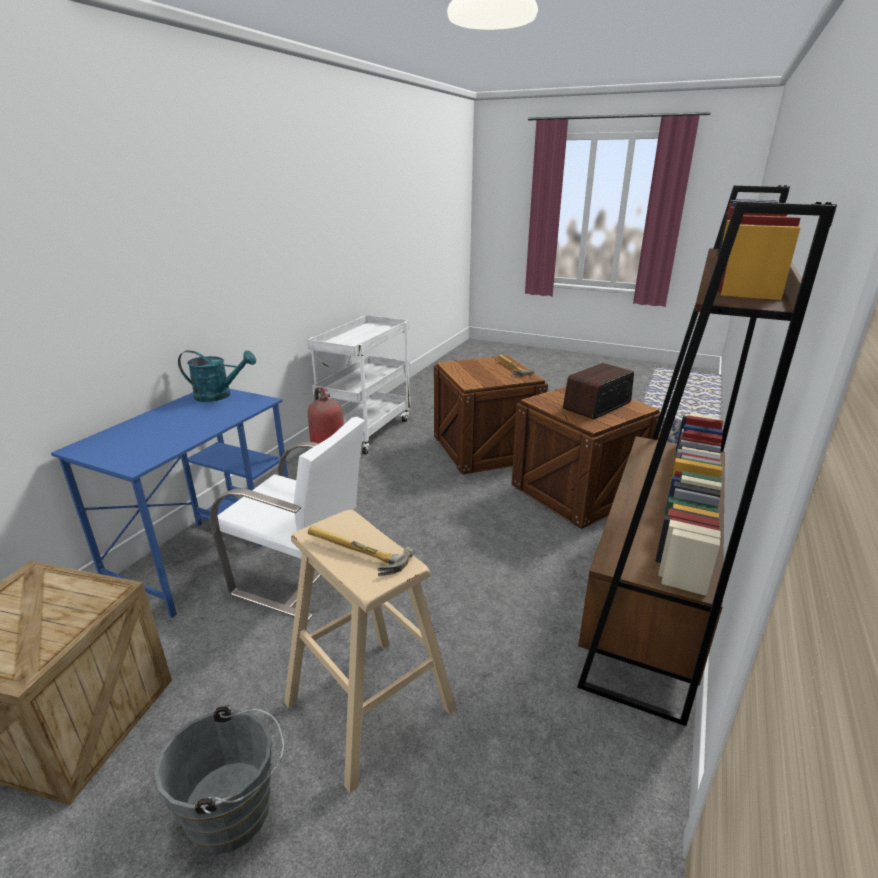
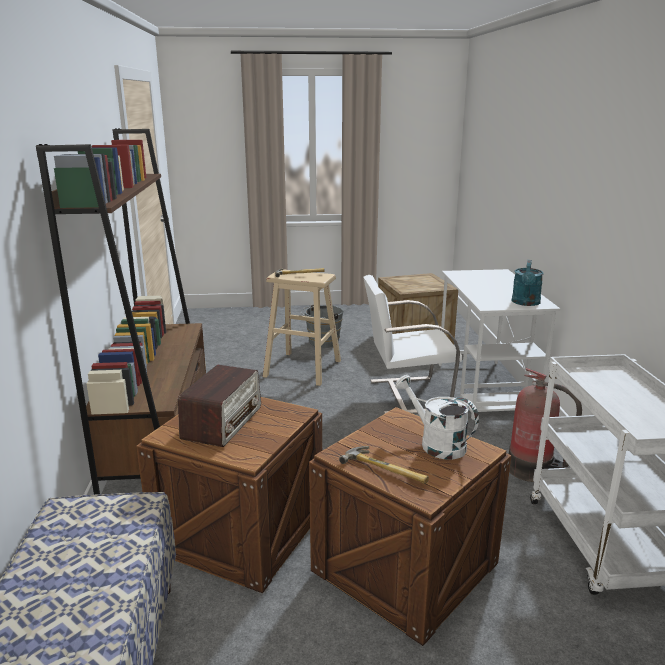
camera: 150 degrees right, 5 degrees down
blue desk [51,389,288,618] -> white desk [439,269,560,420]
turquoise watering can [178,350,256,402] -> turquoise watering can turned 45 degrees counterclockwise [512,260,543,306]
none -> white watering can [395,375,479,460]

